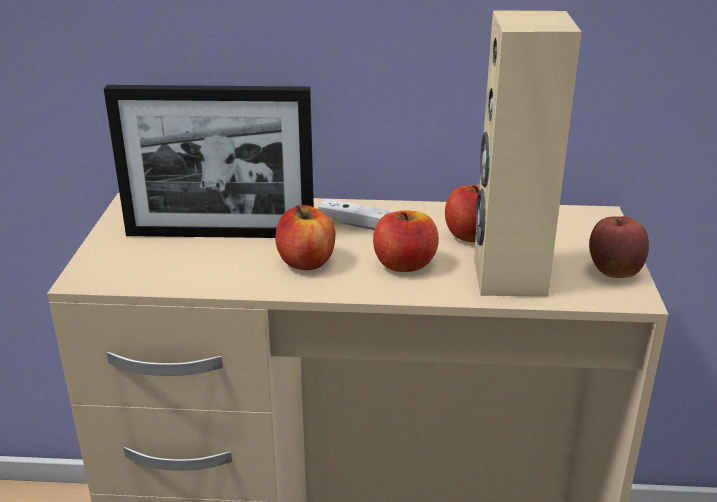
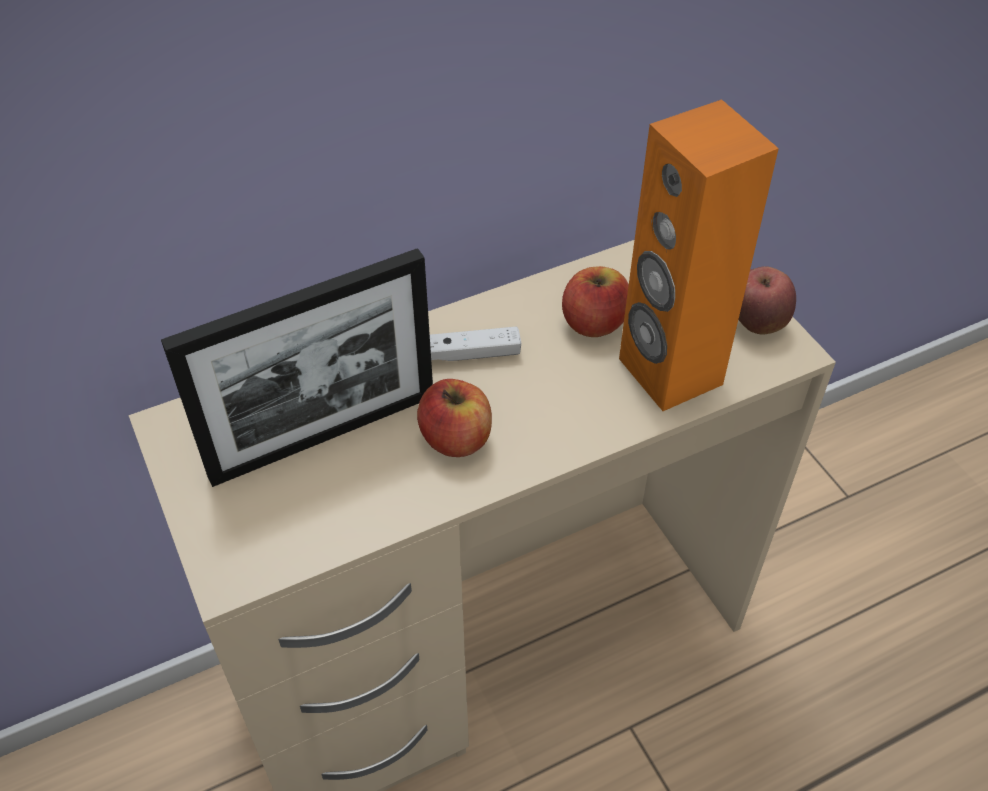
camera: 30 degrees left, 20 degrees up
apple [373,210,439,272] -> none
beige speaker [474,10,582,297] -> orange speaker [619,99,779,411]

